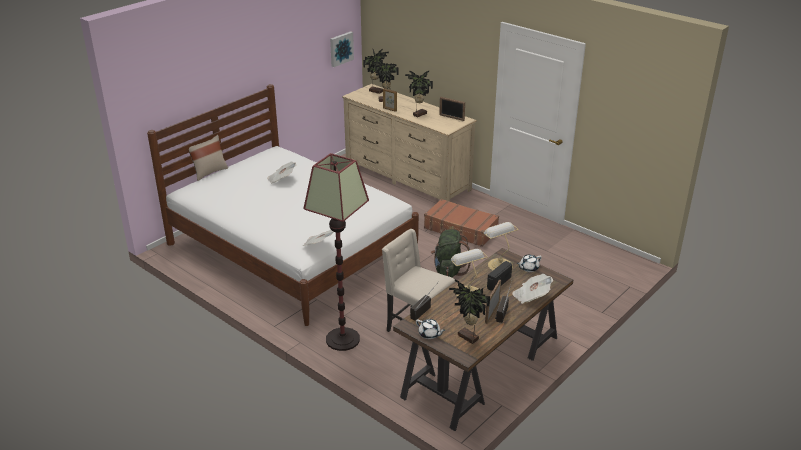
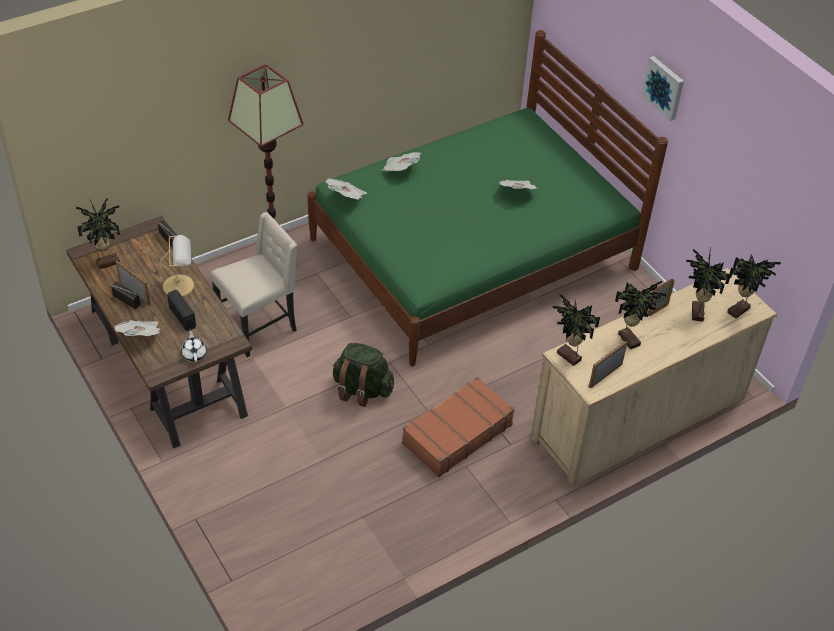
camera: 105 degrees right, 15 degrees up
white bed [147,84,419,326] -> green bed [307,30,668,367]
beige pillow [189,135,228,181] -> none
picture [330,31,354,67] -> picture moved to [641,56,684,121]
white teapot [416,319,446,339] -> none
table lamp [484,222,519,271] -> none
none -> newspaper [382,152,421,171]
none -> potted plant [553,294,600,366]

